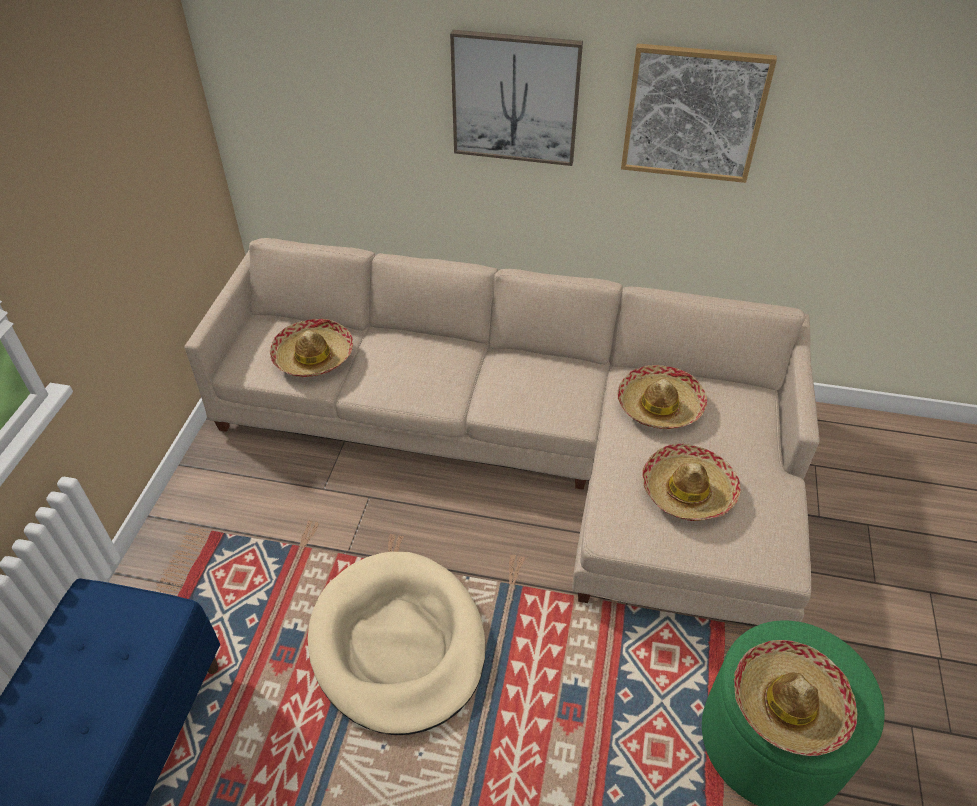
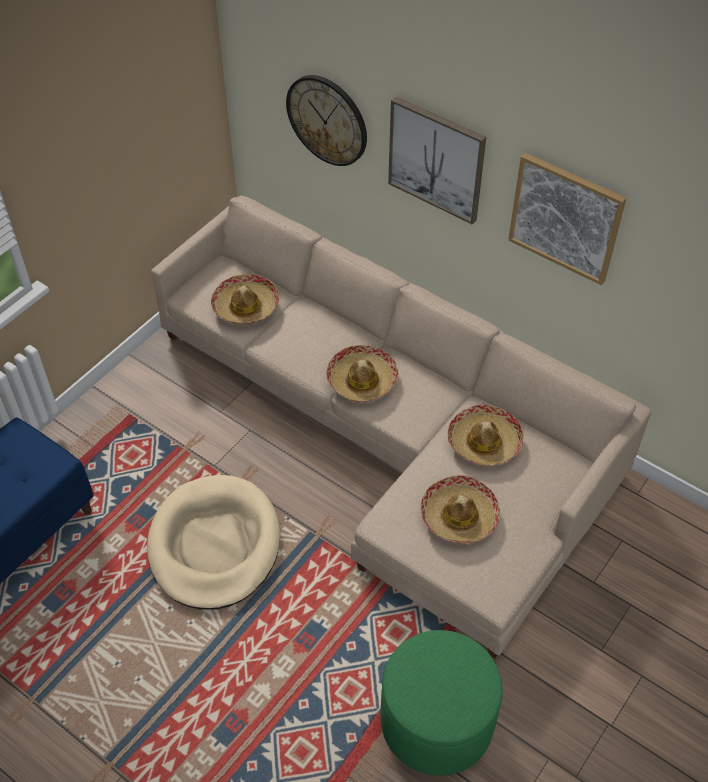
camera: 25 degrees right, 5 degrees up
hat [733,640,858,756] -> hat moved to [326,345,398,402]
none -> wall clock [286,75,367,166]

